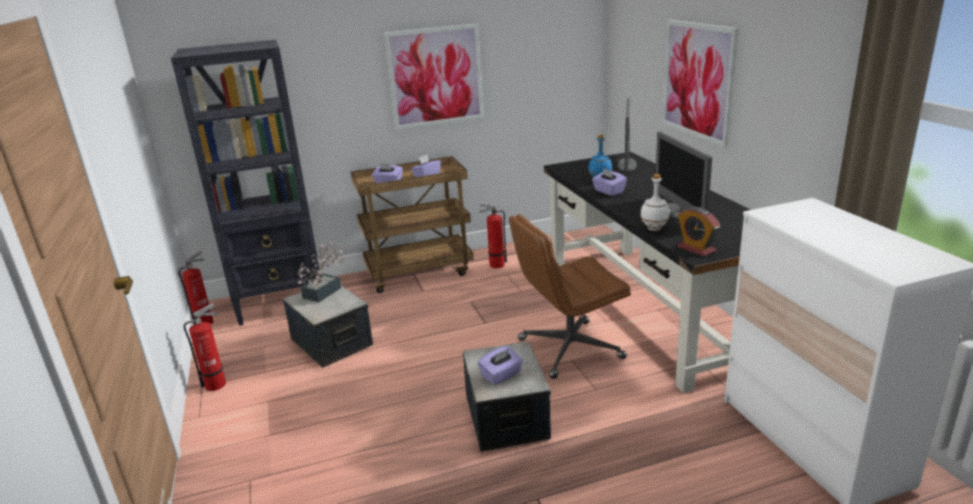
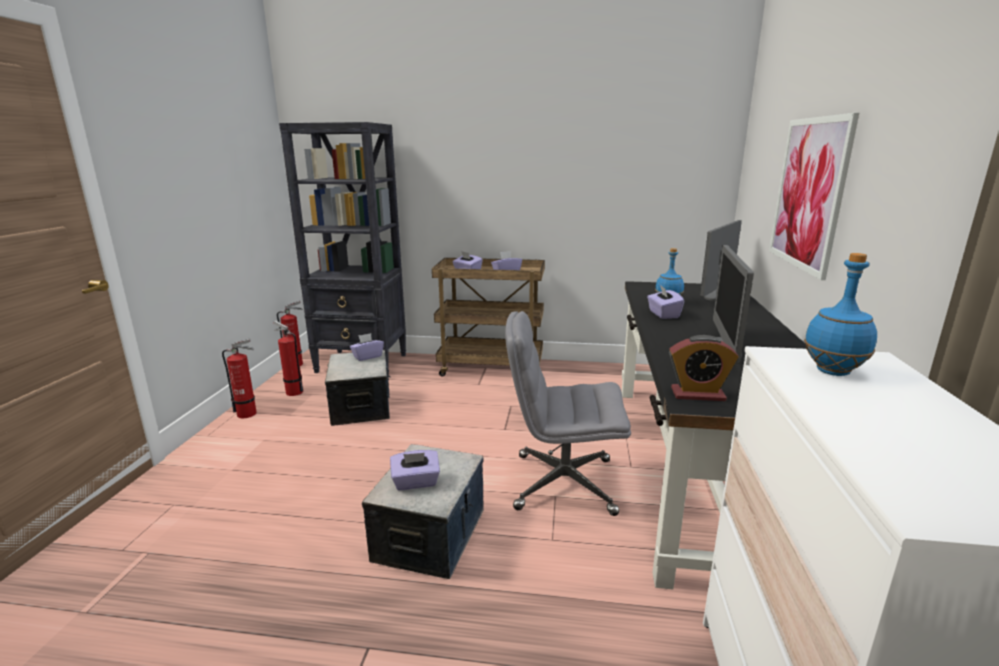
camera: 25 degrees right, 5 degrees down
potted plant [297,242,346,302] -> purple tissue box [350,333,384,361]
picture [384,23,484,130] -> none
fire extinguisher [479,203,507,268] -> fire extinguisher moved to [274,321,303,396]
brown office chair [509,214,631,379] -> grey office chair [505,311,631,516]
white bottle [640,174,670,231] -> none
alarm clock [677,207,721,257] -> alarm clock turned 75 degrees counterclockwise [669,335,739,401]
none -> blue bottle [804,253,877,376]

